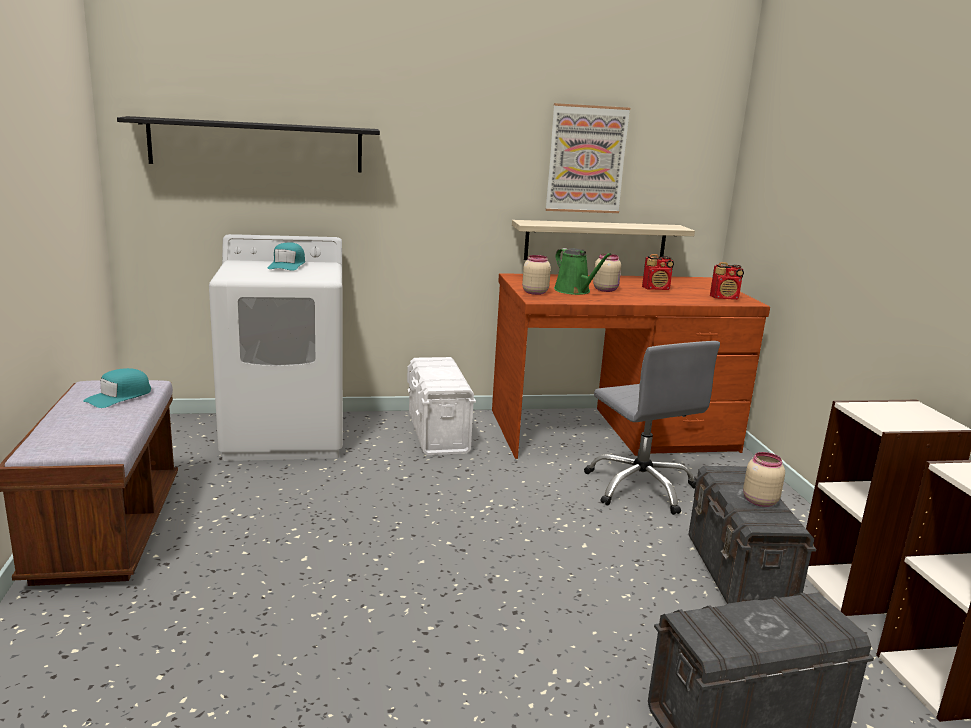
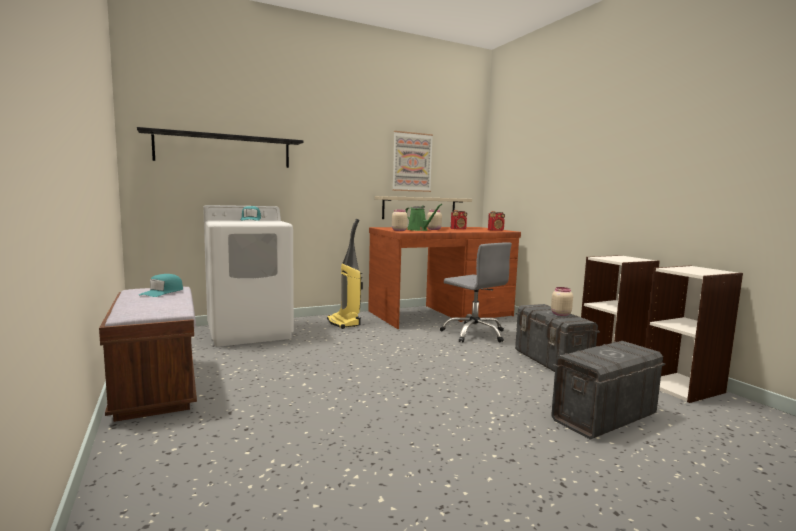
camera: 15 degrees left, 10 degrees down
white storage box [407,357,476,455] -> vacuum cleaner [327,219,363,329]

